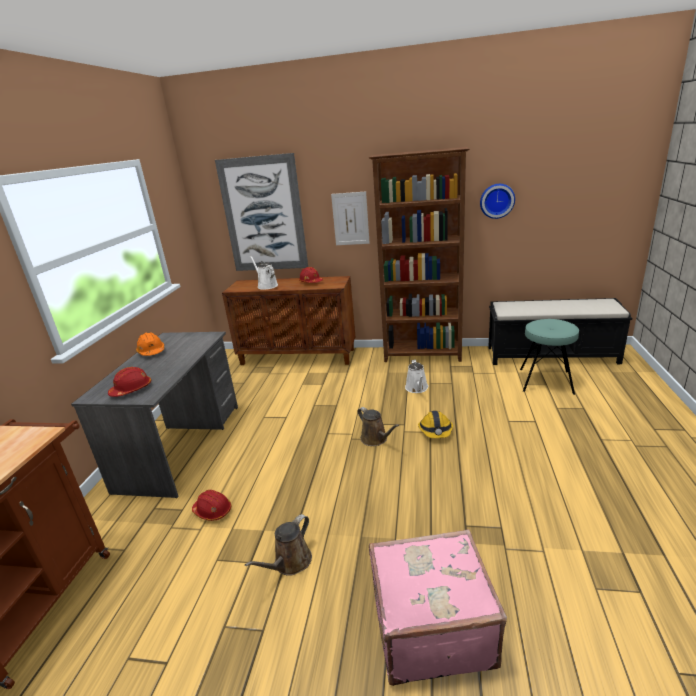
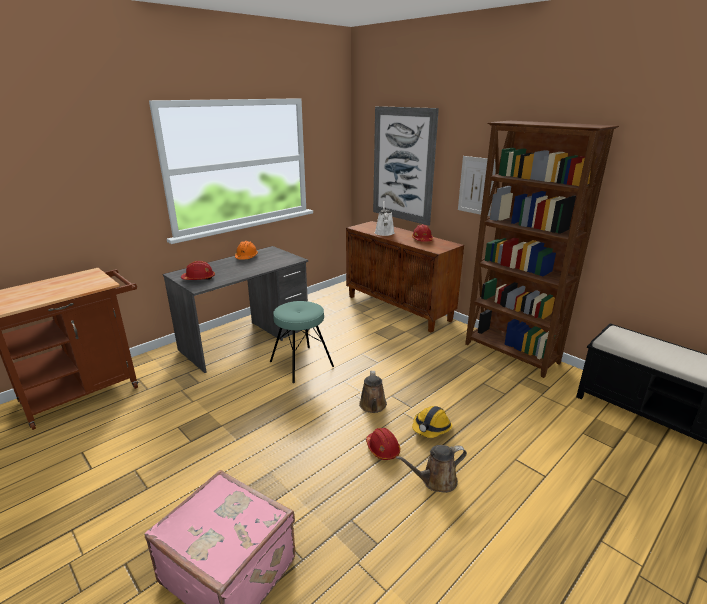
camera: 35 degrees right, 0 degrees up
red hard hat [192,490,232,521] -> red hard hat moved to [366,428,400,460]
brown watering can [245,514,312,576] -> brown watering can moved to [396,445,467,493]
white watering can [405,360,428,393] -> none
wall clock [480,184,515,219] -> none
turquoise stool [520,319,579,395] -> turquoise stool moved to [270,301,334,383]

